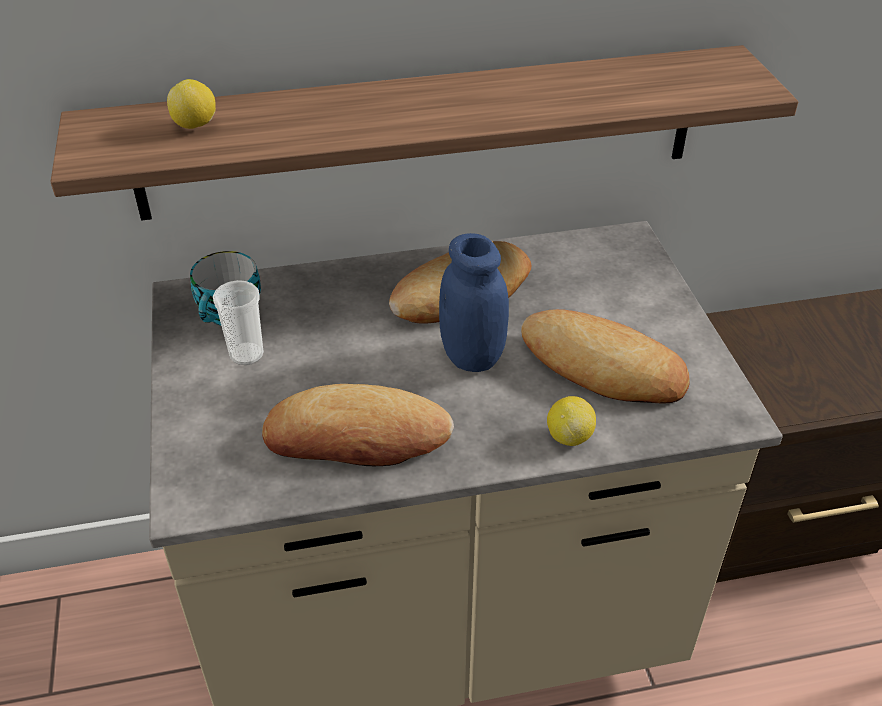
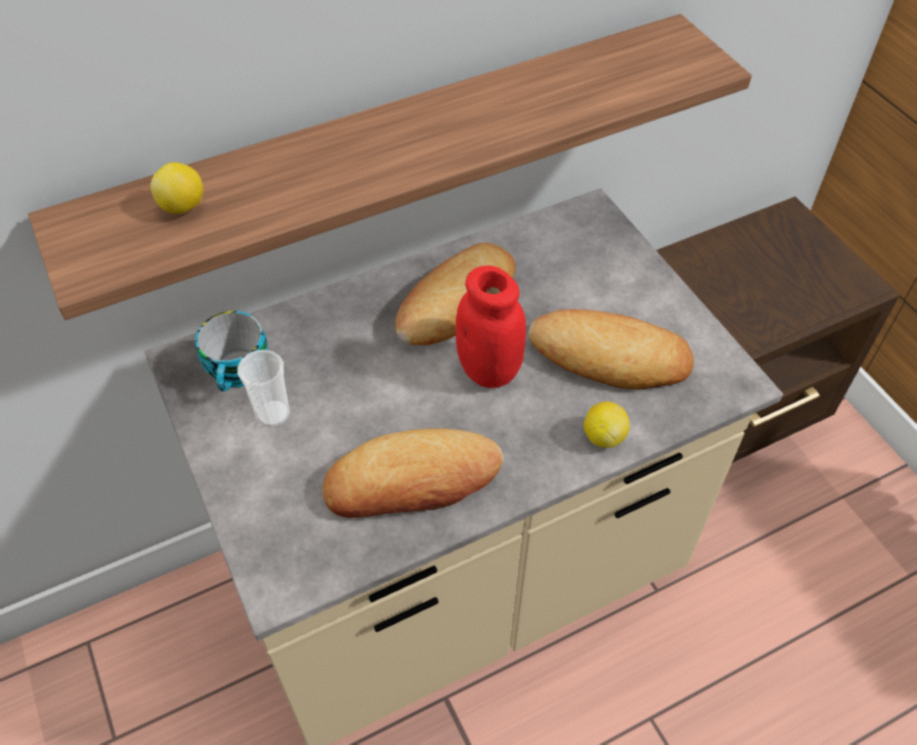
camera: 15 degrees left, 10 degrees up
blue jar [439,233,509,372] -> red jar [456,266,526,388]

